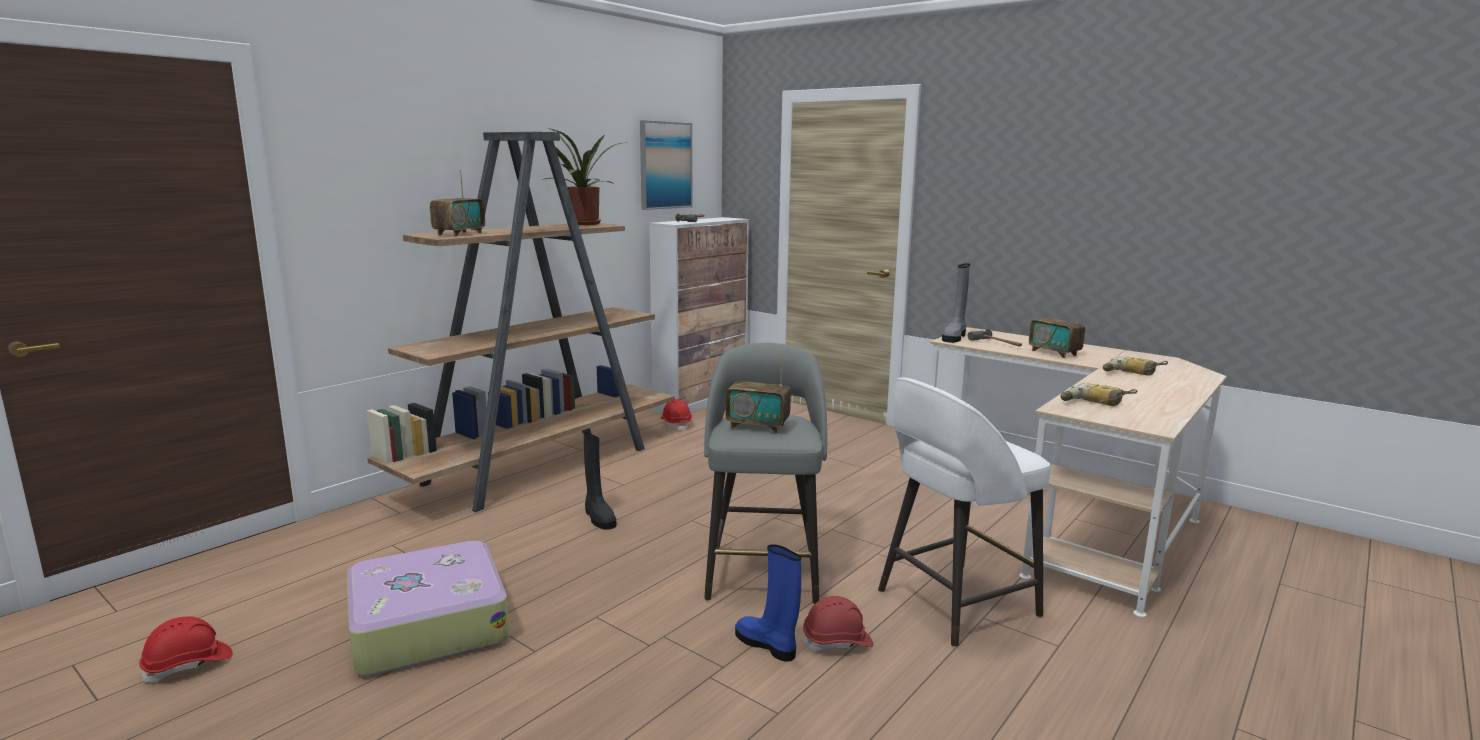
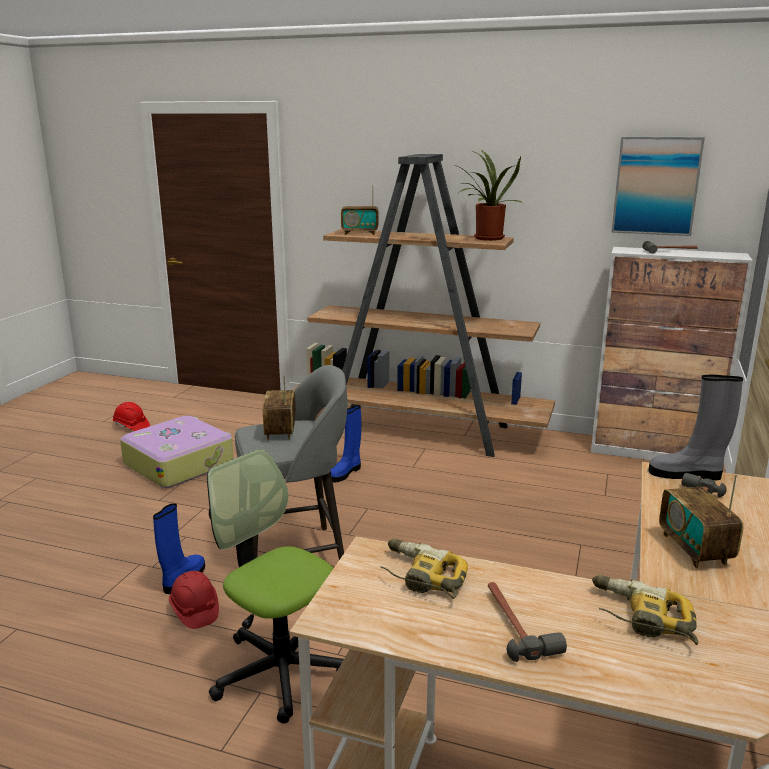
camera: 70 degrees right, 5 degrees up
black boot [583,432,616,530] -> blue boot [331,405,361,483]
red hard hat [661,399,692,431] -> none
white stool [878,377,1051,647] -> office chair [207,449,344,723]
radio [1029,297,1085,358] -> radio turned 45 degrees counterclockwise [659,474,743,568]
none -> hammer [488,582,567,662]

